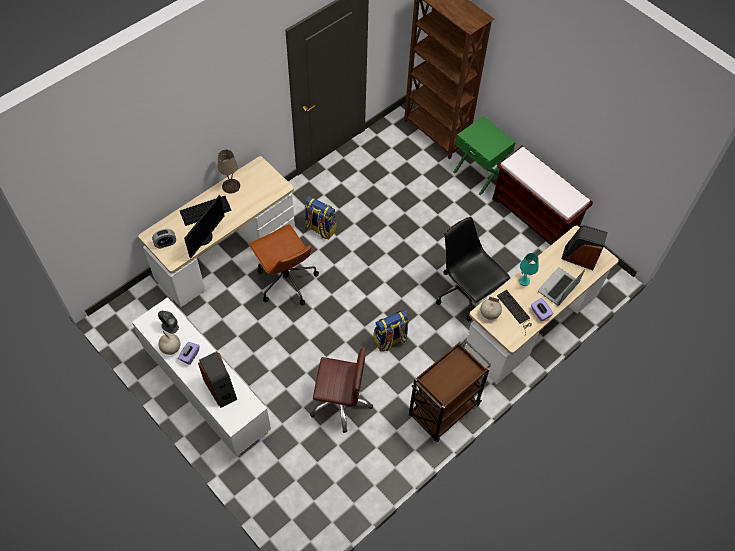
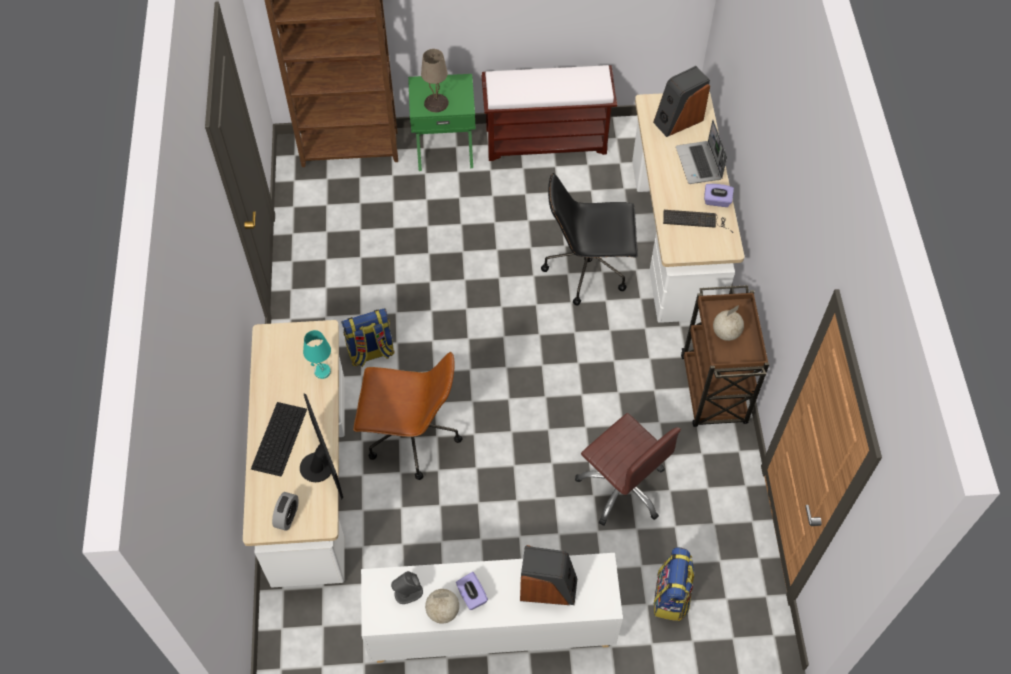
camera: 50 degrees left, 0 degrees up
beige table lamp [218,149,240,193] -> beige table lamp moved to [421,49,449,112]
brown office chair [310,346,373,433] -> brown office chair turned 90 degrees clockwise [575,413,681,526]
backpack [374,310,409,352] -> backpack moved to [653,547,695,621]
globe [480,297,502,320] -> globe moved to [713,305,744,341]
turquoise table lamp [519,253,539,286] -> turquoise table lamp moved to [303,330,331,379]

